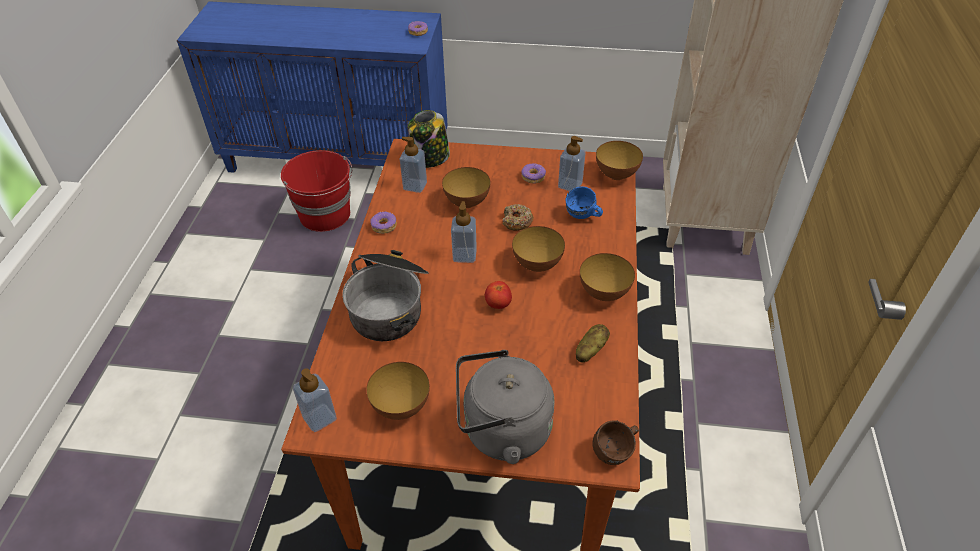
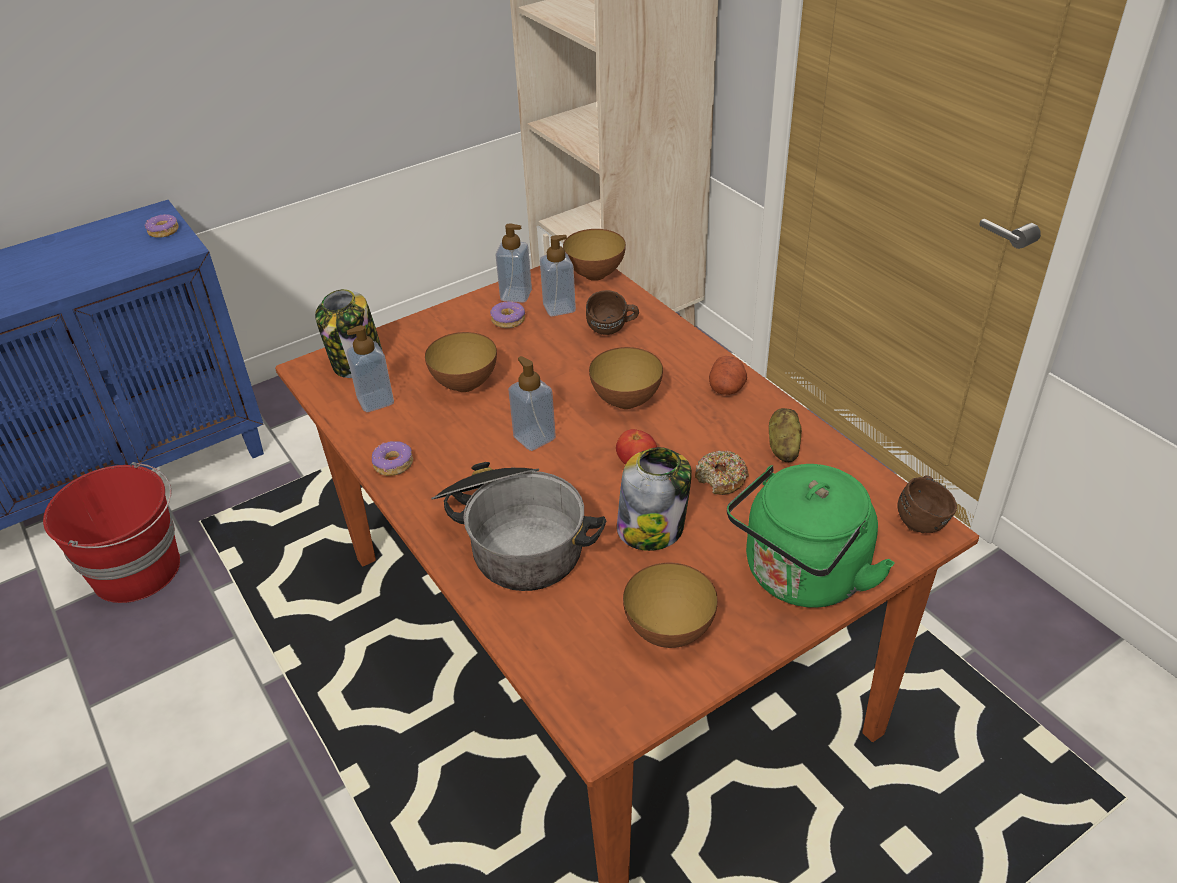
camera: 40 degrees left, 5 degrees down
soap dispenser [293,369,337,432] -> soap dispenser moved to [495,223,532,303]
grey kettle [456,350,555,464] -> green kettle [727,464,895,607]
donut [503,204,534,231] -> donut moved to [695,450,749,495]
blue mug [566,186,603,219] -> brown mug [586,290,639,335]
bowl [580,253,635,301] -> potato [709,356,747,395]
none -> jar [617,447,691,551]

